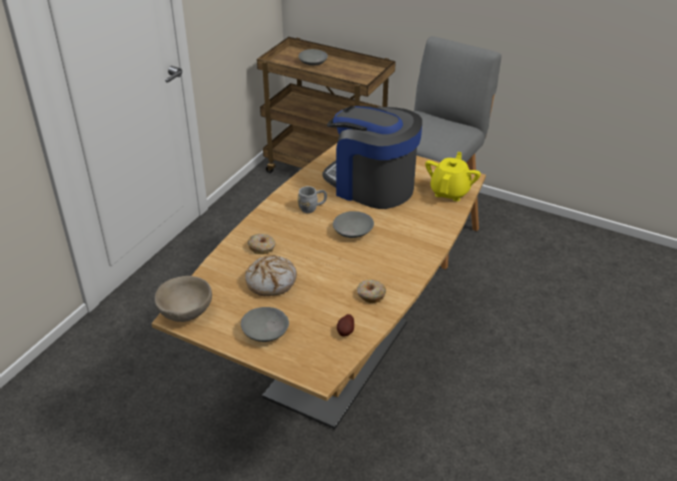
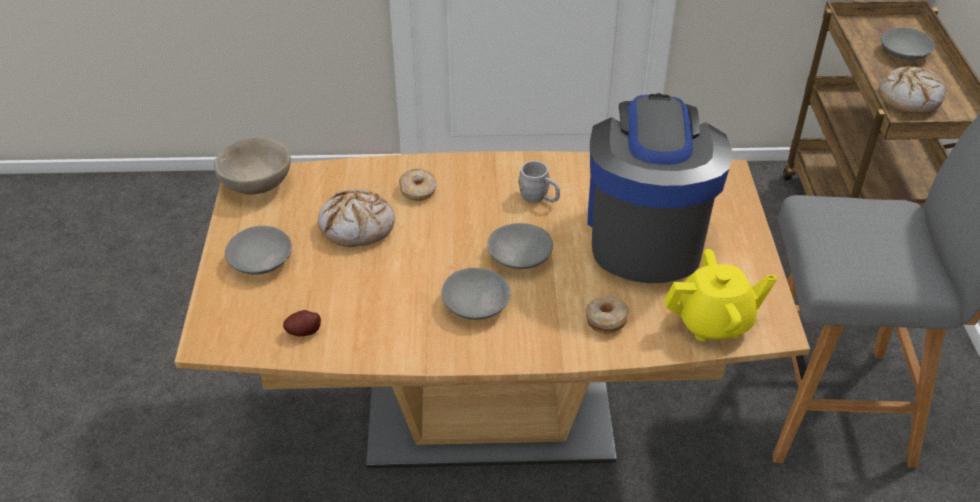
camera: 60 degrees right, 5 degrees up
donut [357,279,386,303] -> donut moved to [586,296,629,334]
none -> grey bowl [442,268,510,320]
none -> bread [879,66,946,114]

